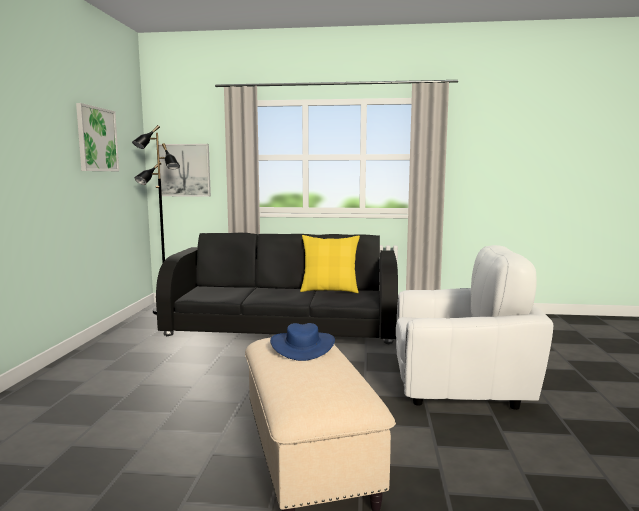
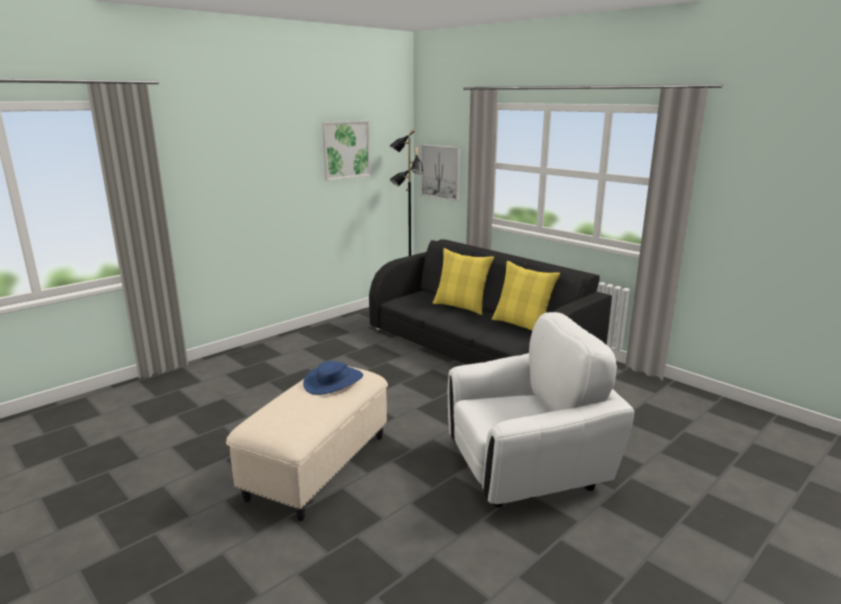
camera: 40 degrees right, 10 degrees up
white armchair [396,245,553,410] -> white armchair turned 60 degrees counterclockwise [448,312,634,507]
none -> yellow pillow [433,248,494,315]

